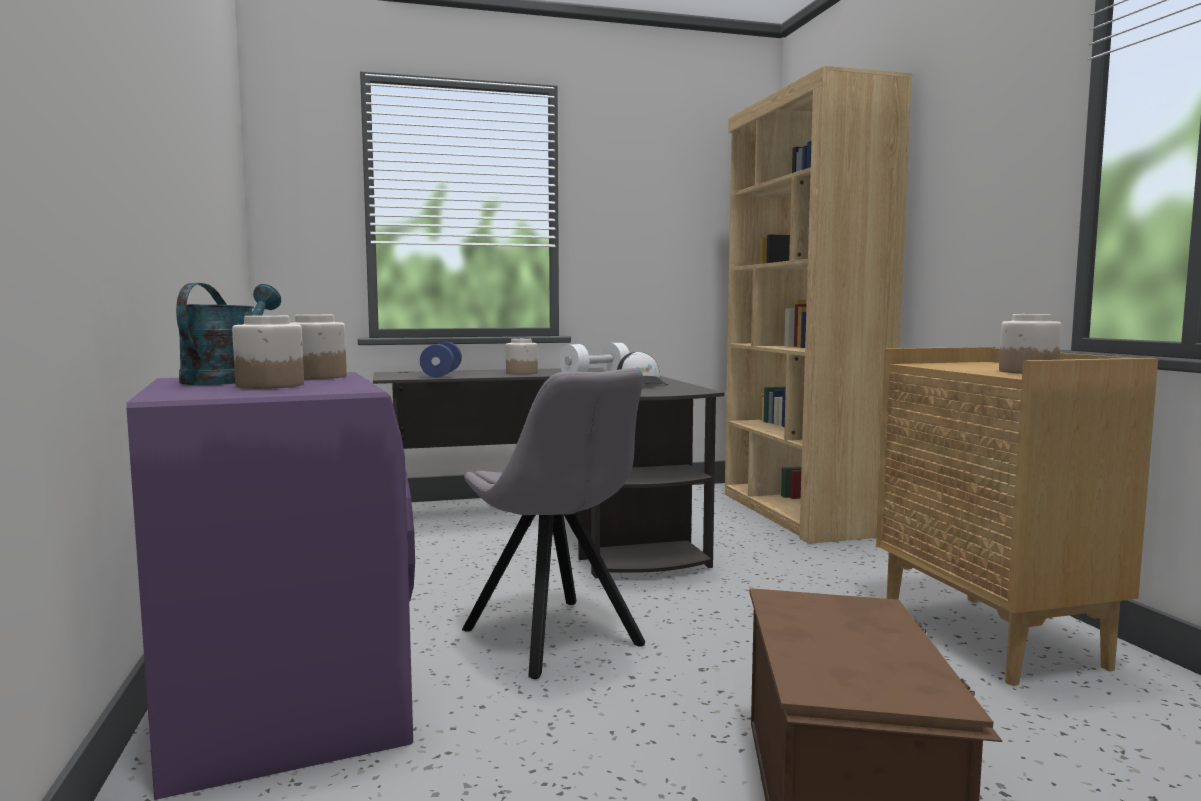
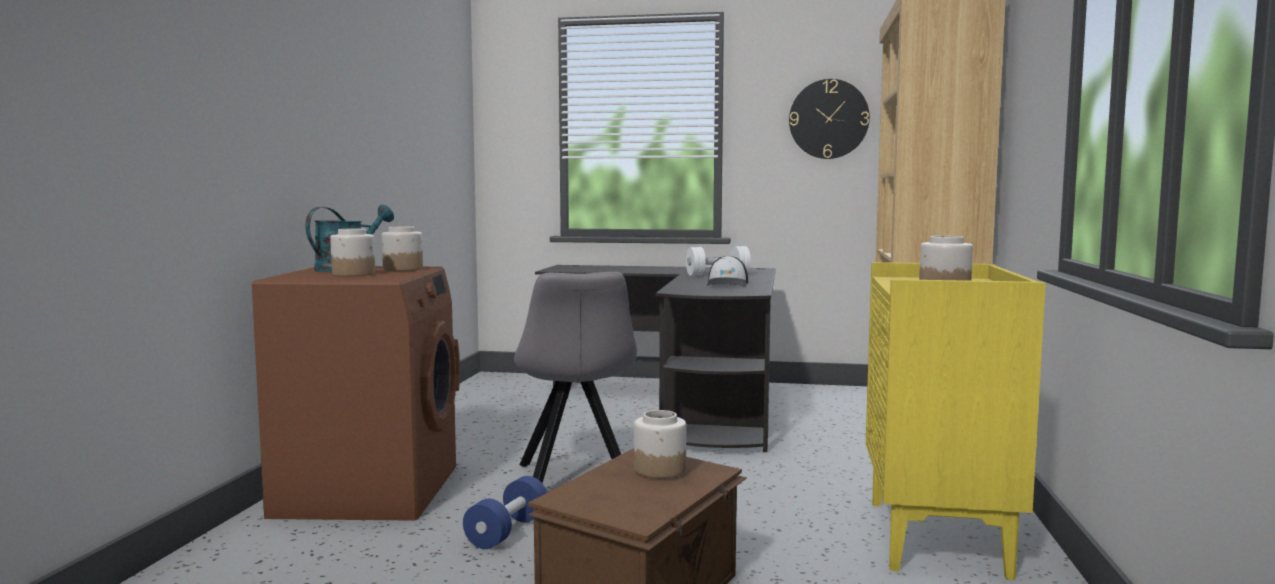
camera: 25 degrees right, 0 degrees up
purple washing machine [126,372,415,800] -> brown washing machine [252,266,460,521]
blue dumbbell [420,342,462,377] -> blue dumbbell moved to [463,476,547,549]
jar [506,338,538,375] -> jar moved to [634,410,686,478]
brown cabinet [876,347,1158,686] -> yellow cabinet [866,262,1046,580]
none -> wall clock [789,79,870,159]

